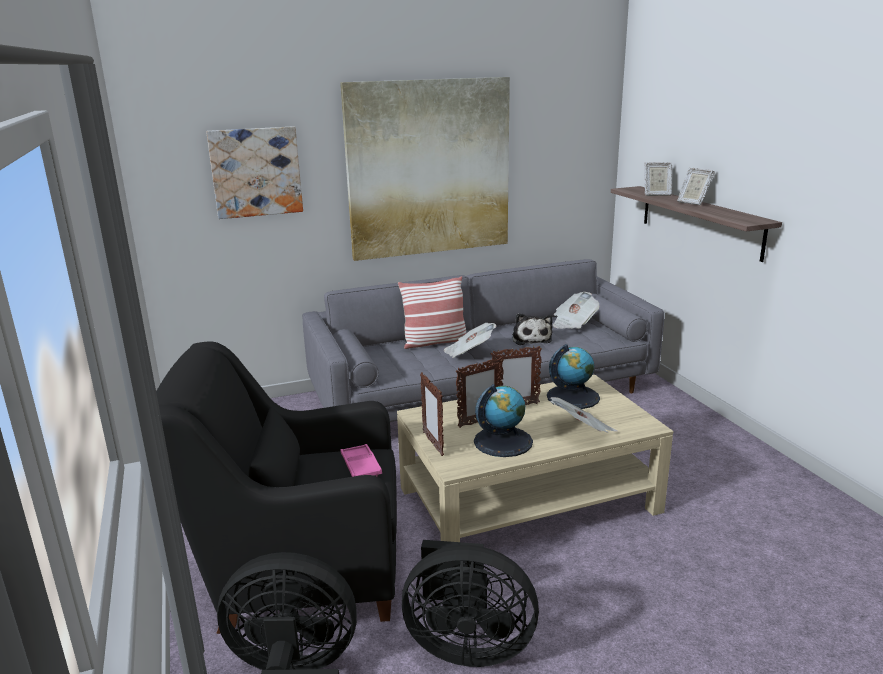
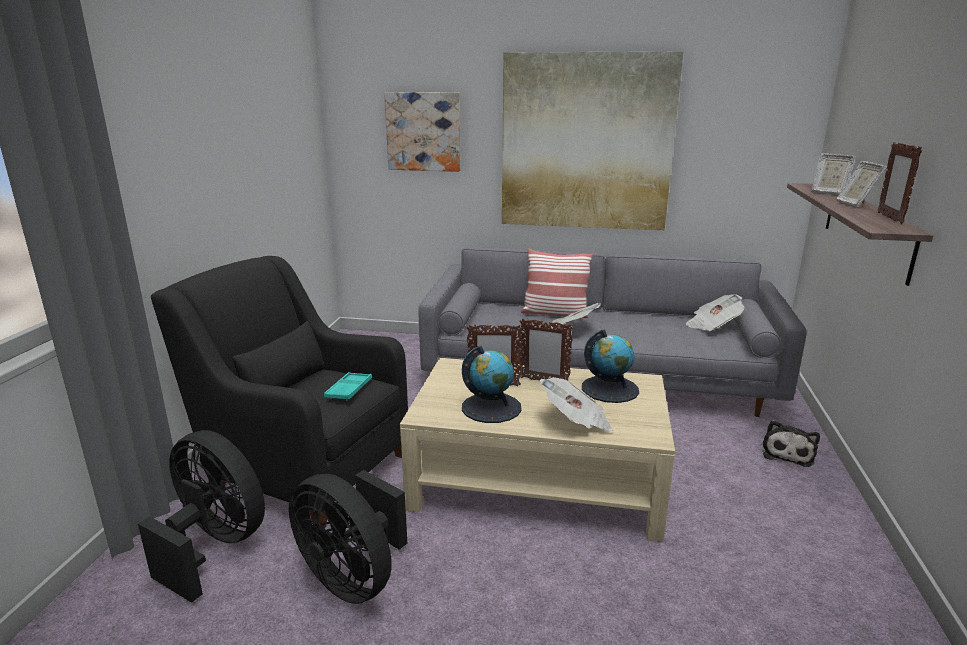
camera: 30 degrees right, 0 degrees up
pink tray [341,444,382,477] -> turquoise tray [324,372,372,401]
picture frame [420,372,444,456] -> picture frame moved to [877,142,922,224]
plush toy [512,313,553,345] -> plush toy moved to [762,420,820,467]

